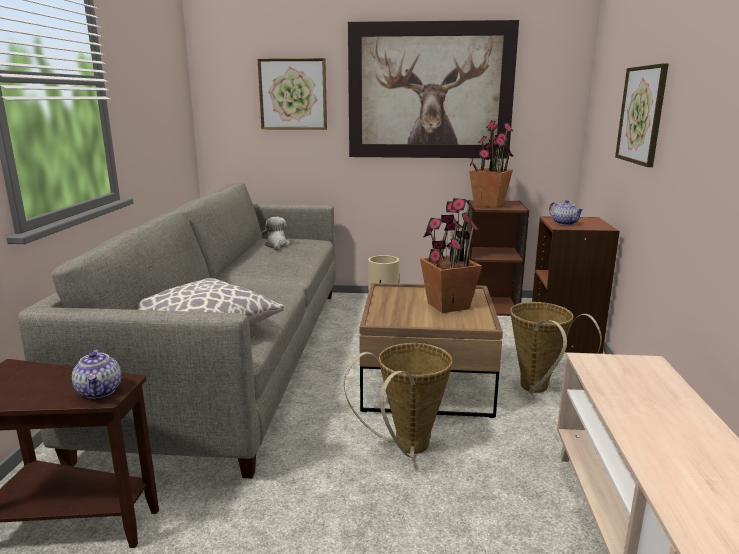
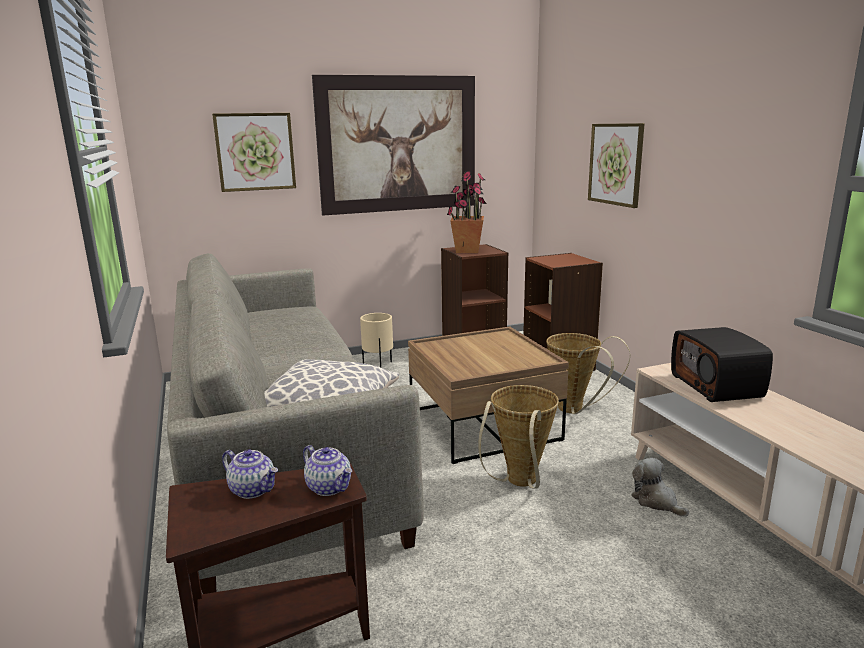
camera: 25 degrees left, 0 degrees up
plush toy [262,217,290,250] -> plush toy moved to [631,458,689,517]
potted plant [420,198,482,313] -> none
teapot [549,200,584,225] -> teapot moved to [222,449,278,499]
none -> radio [671,327,773,402]

